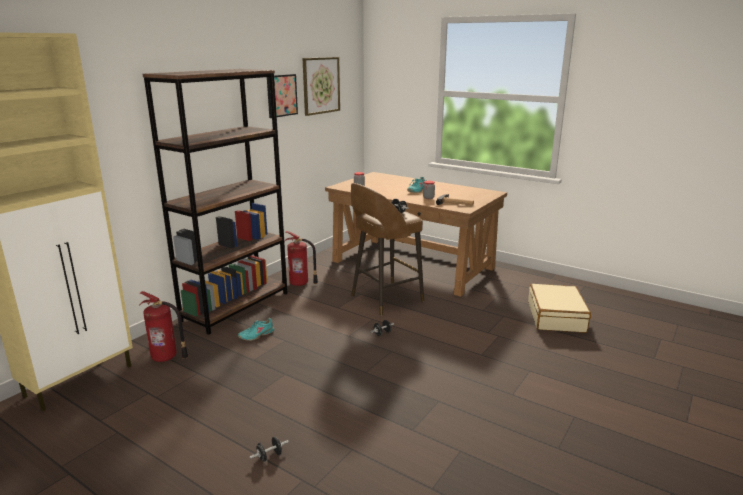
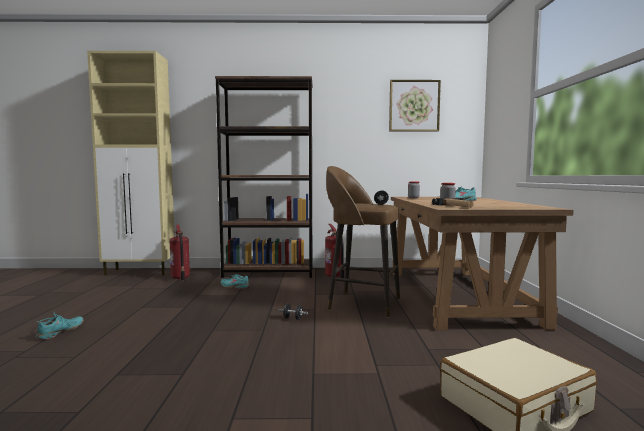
camera: 55 degrees right, 15 degrees down
black dumbbell [250,437,289,462] -> turquoise shoe [36,312,84,340]
picture [267,74,298,118] -> none

